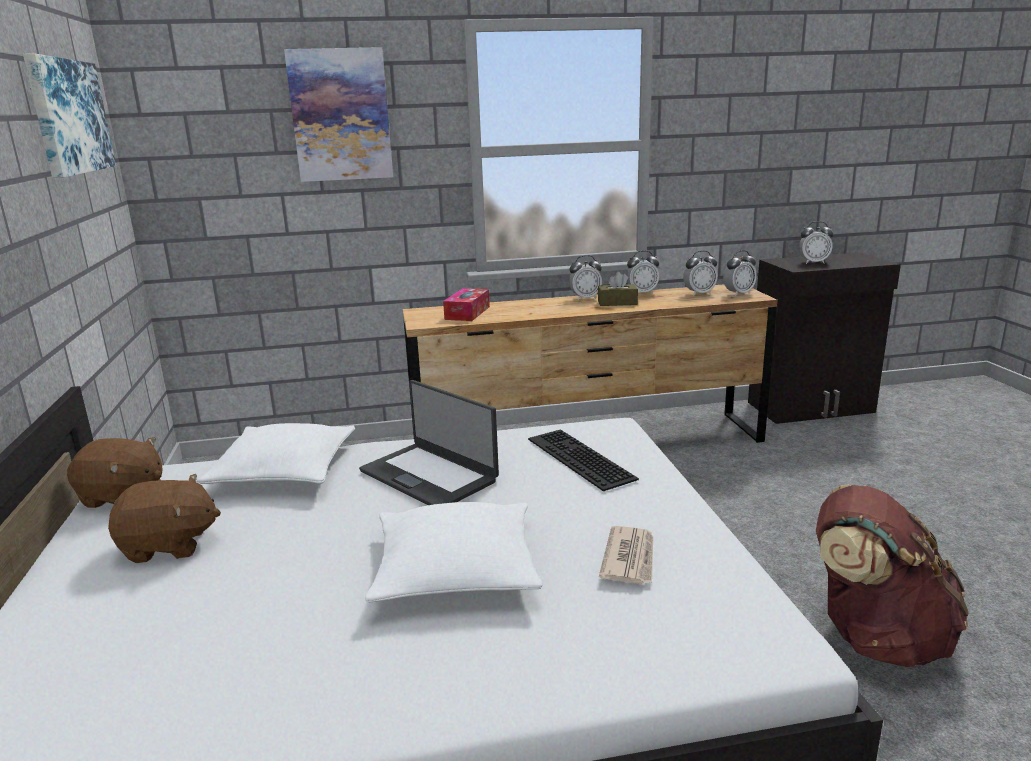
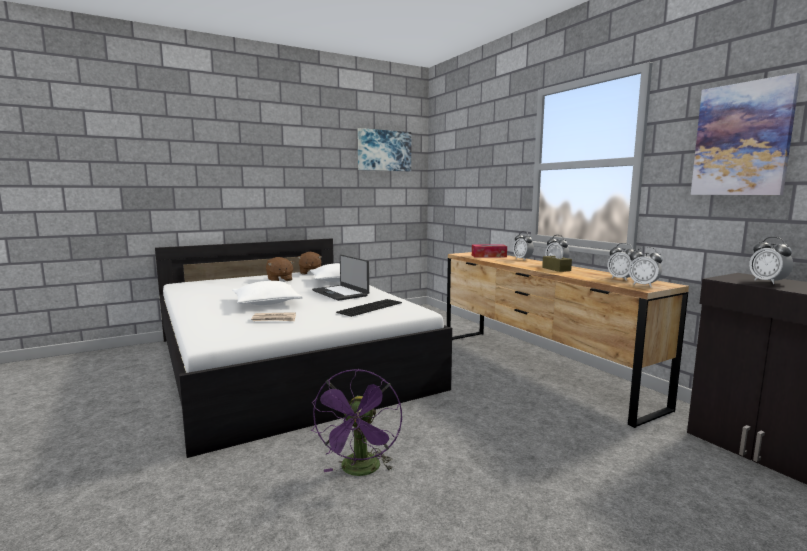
camera: 70 degrees right, 10 degrees down
picture [284,47,393,182] -> picture moved to [691,73,800,195]
laptop [359,380,499,505] -> laptop turned 60 degrees counterclockwise [312,255,369,301]
alarm clock [626,251,659,294] -> alarm clock moved to [513,231,534,261]
brown backpack [816,484,969,667] -> purple fan [311,369,402,476]

